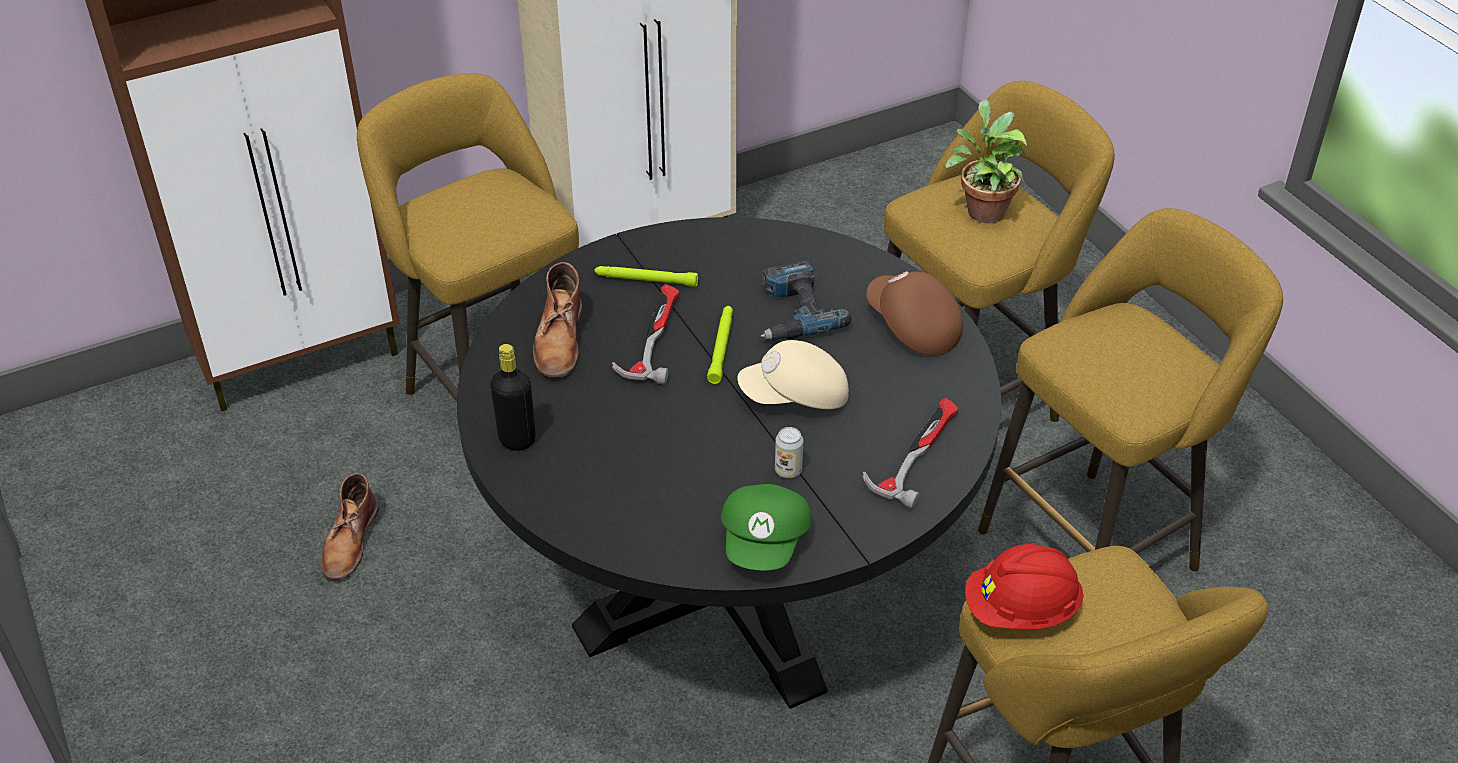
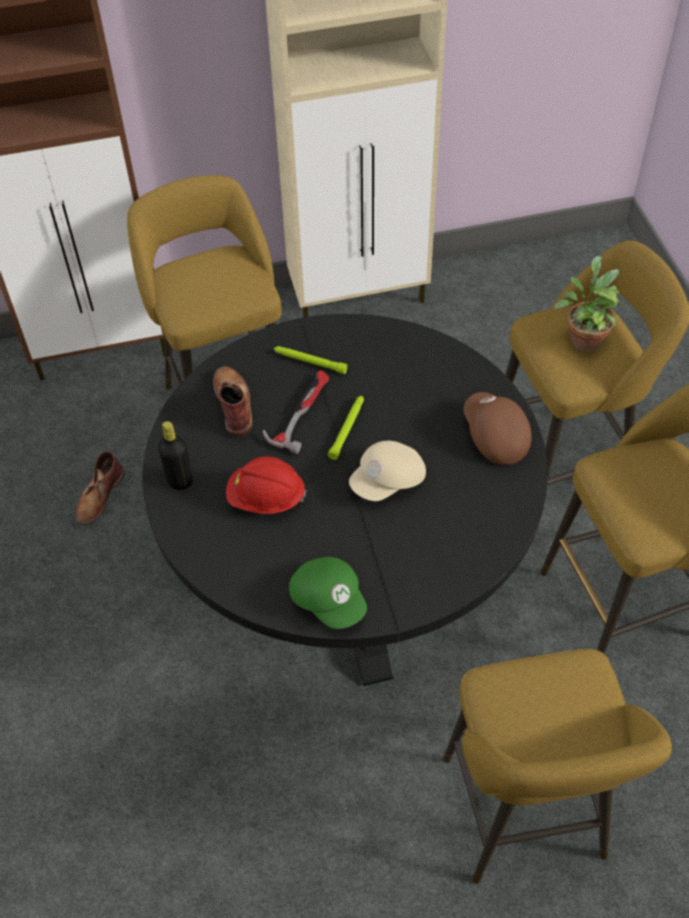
camera: 15 degrees right, 10 degrees up
brown boot [533,262,583,378] -> brown boot turned 150 degrees clockwise [213,366,253,437]
green cap [721,484,812,570] -> green cap turned 60 degrees counterclockwise [289,557,367,629]
beige cap [737,340,849,409] -> beige cap turned 45 degrees counterclockwise [349,441,426,501]
power drill [761,261,852,340] -> none
can [775,427,803,478] -> none
hammer [862,398,958,509] -> none
red hard hat [965,544,1084,629] -> red hard hat moved to [226,456,306,514]

